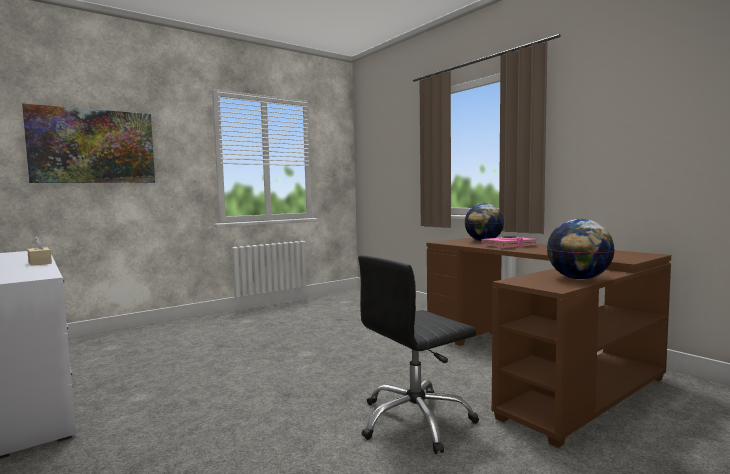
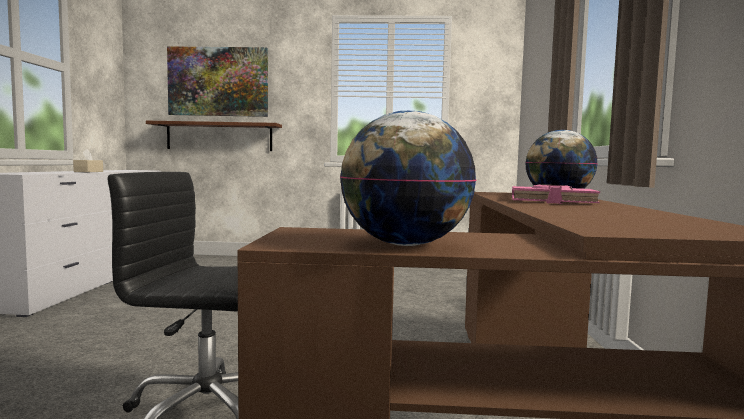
camera: 40 degrees right, 0 degrees up
none -> brown shelf [146,121,282,151]

